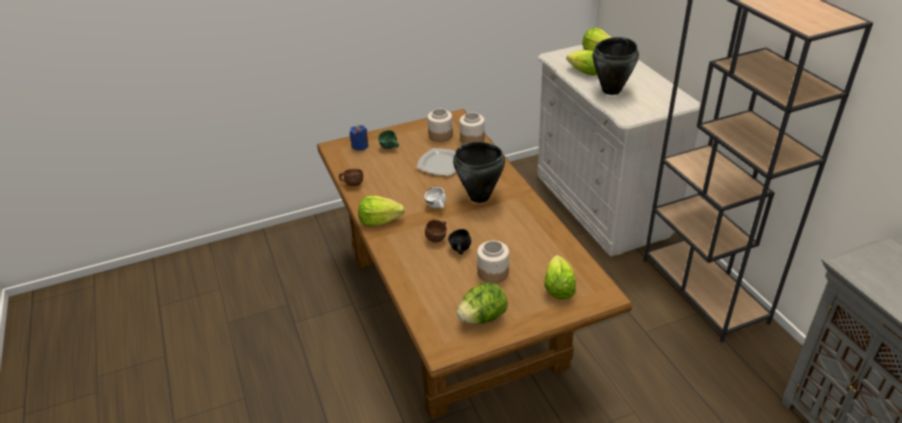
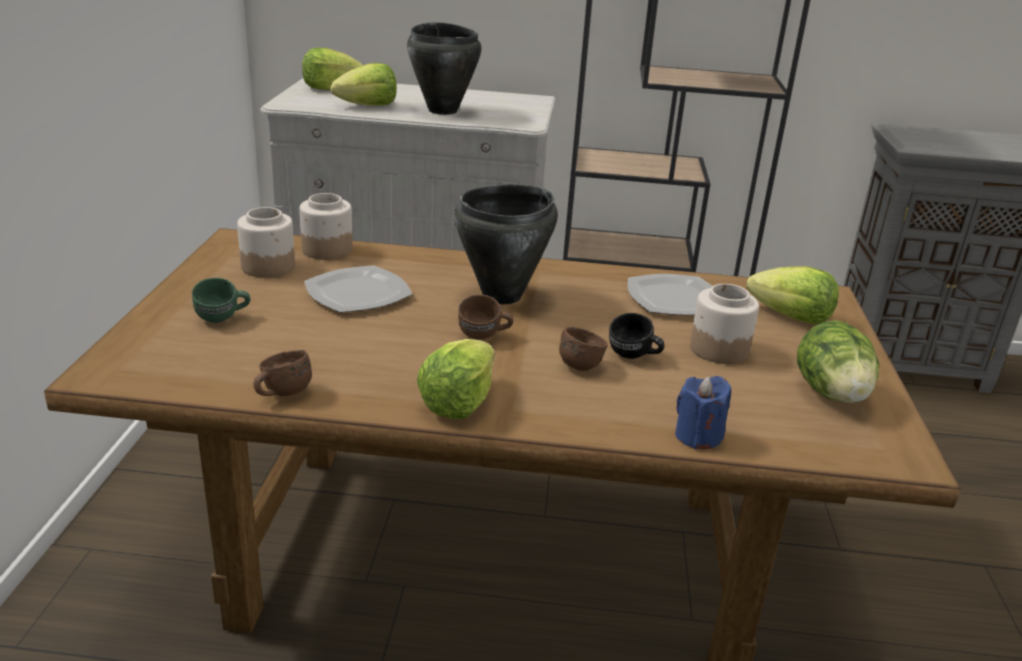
camera: 65 degrees left, 10 degrees down
blue candle [350,125,368,151] -> blue candle moved to [675,376,731,450]
white mug [425,187,446,209] -> brown mug [458,295,514,340]
none -> plate [628,274,712,315]

